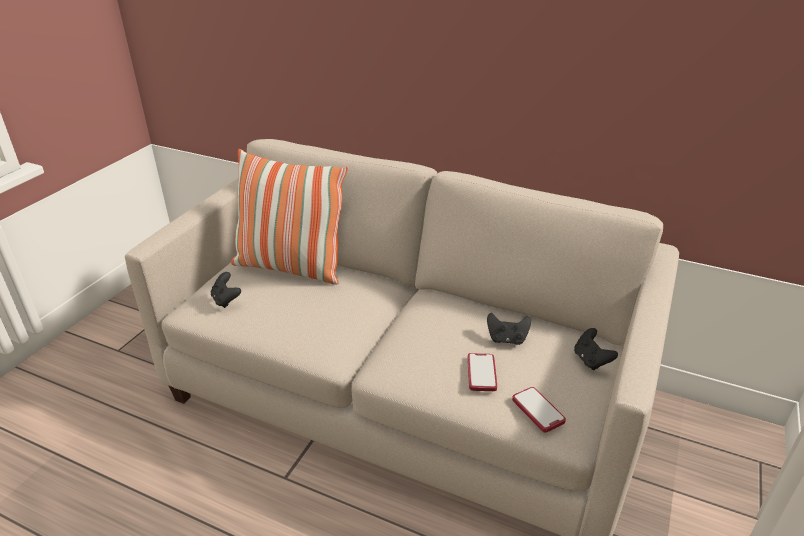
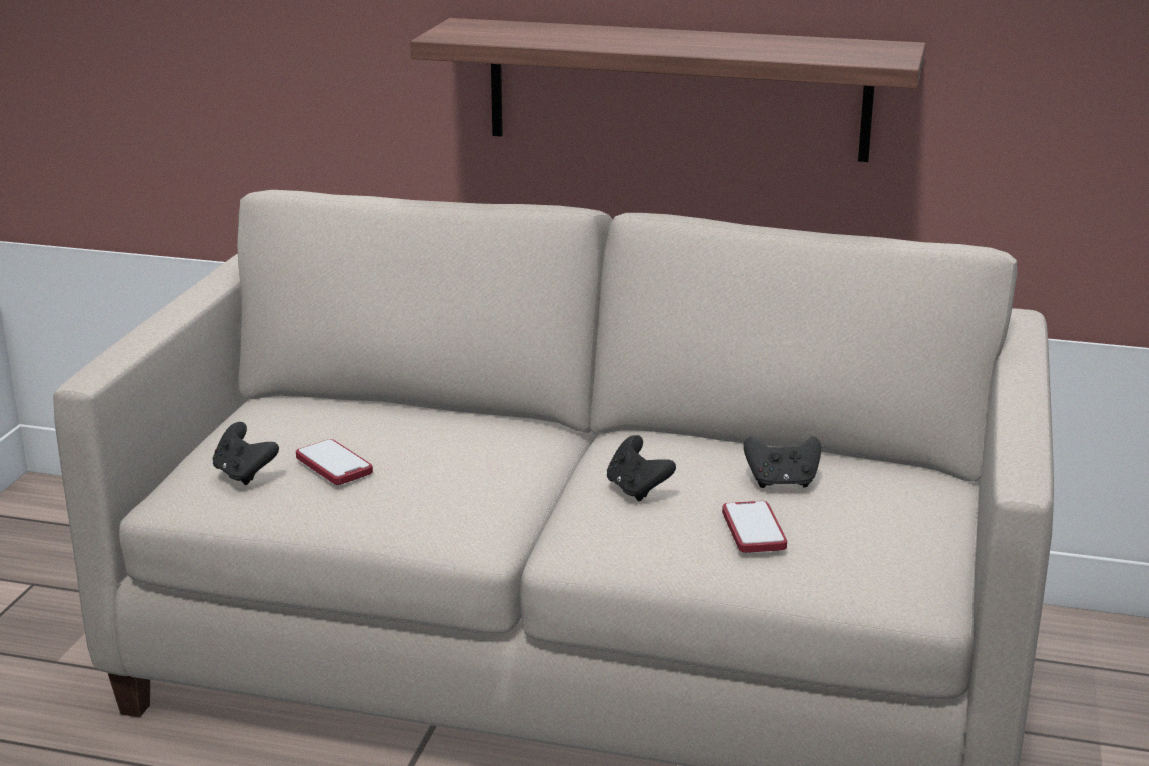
camera: 10 degrees left, 10 degrees down
pillow [231,149,348,285] -> none
phone [512,387,566,433] -> phone moved to [296,439,373,485]
black game controller [574,328,618,370] -> black game controller moved to [607,435,676,501]
none -> shelf [410,18,926,162]

